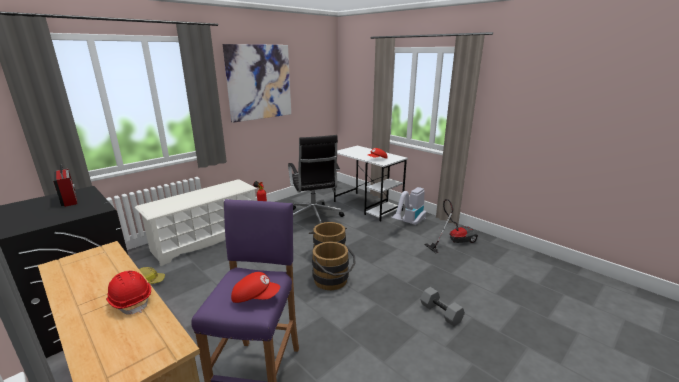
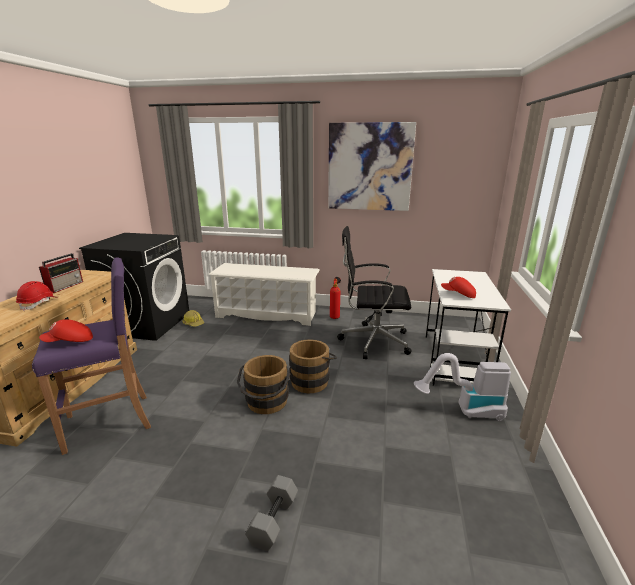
camera: 55 degrees right, 0 degrees up
radio [53,165,77,207] -> radio moved to [39,253,83,293]
red cap [231,272,280,303] -> red cap turned 90 degrees clockwise [39,319,93,342]
black office chair [288,135,344,223] -> black office chair turned 60 degrees clockwise [337,226,411,359]
vacuum cleaner [424,199,478,253] -> none

